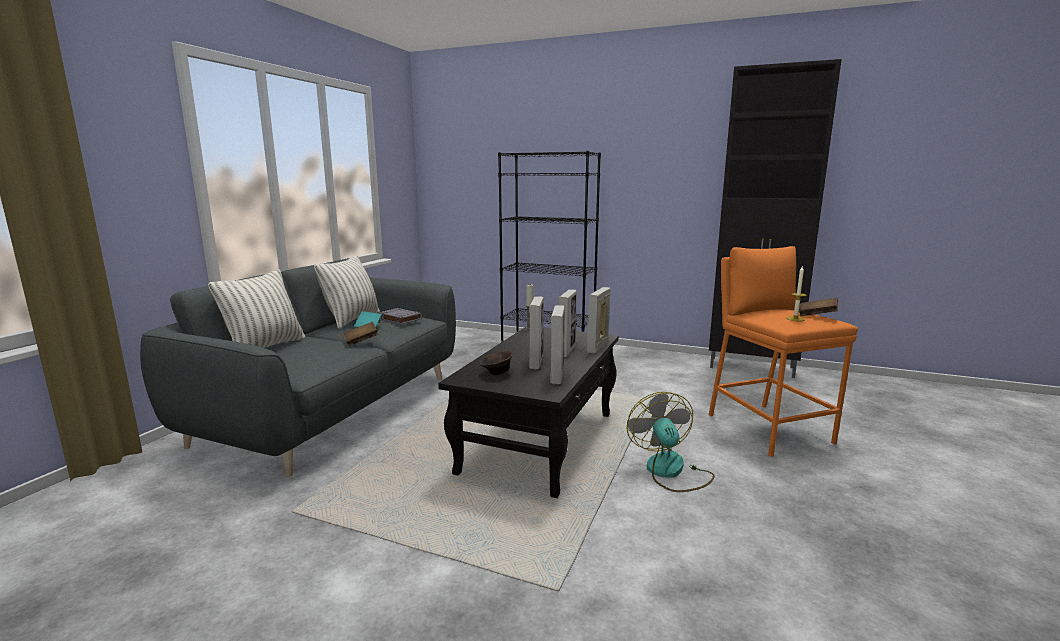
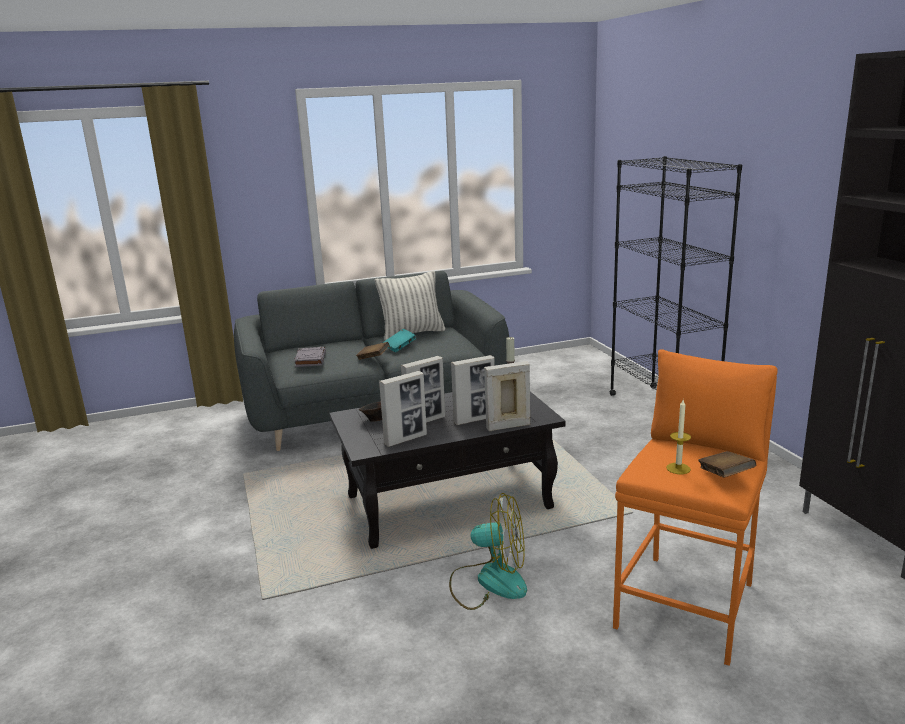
camera: 50 degrees right, 5 degrees up
pillow [208,270,305,348] -> none
grey book [378,308,422,324] -> grey book moved to [294,347,326,367]
fan [627,392,715,492] -> fan turned 60 degrees clockwise [449,493,527,610]

